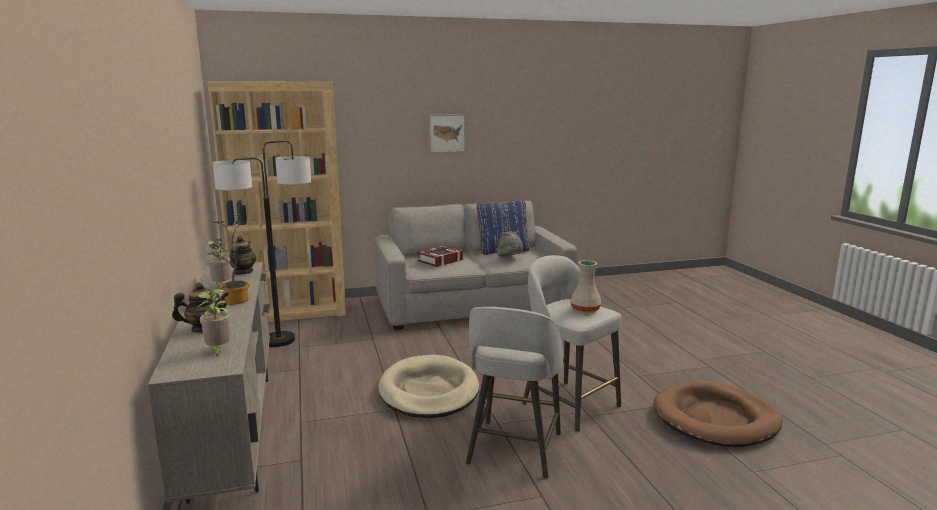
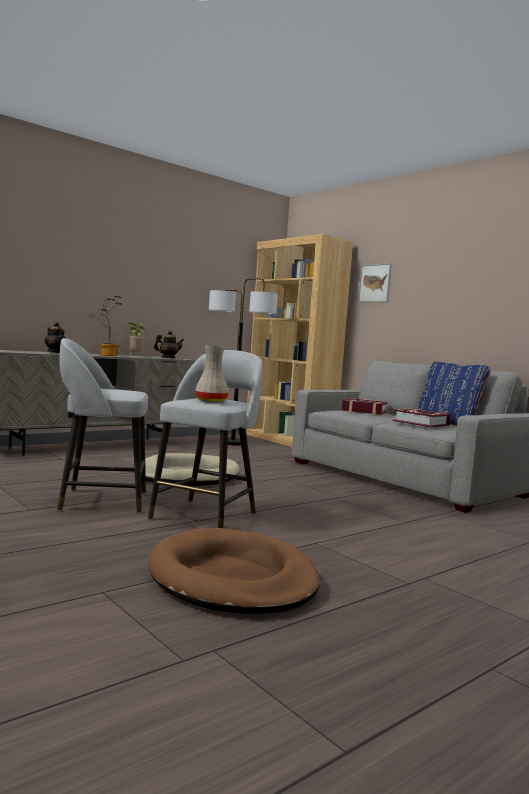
camera: 65 degrees right, 10 degrees down
potted plant [197,289,231,358] -> none
picture [429,114,466,153] -> picture moved to [358,263,392,302]
grey hat [497,231,523,257] -> book [392,408,451,428]

